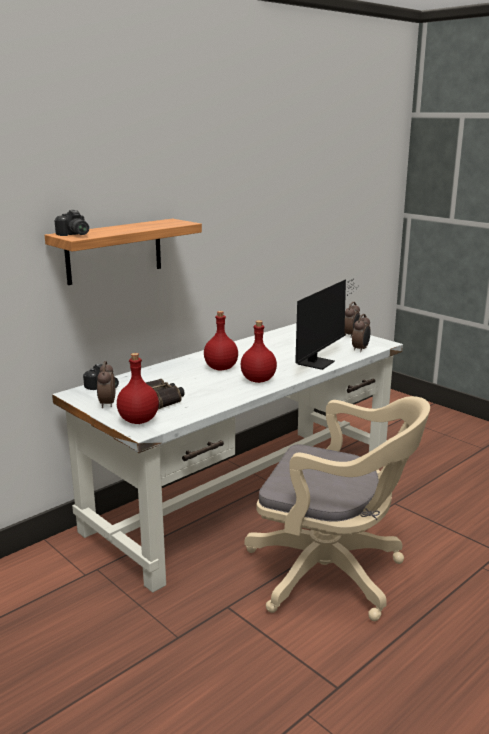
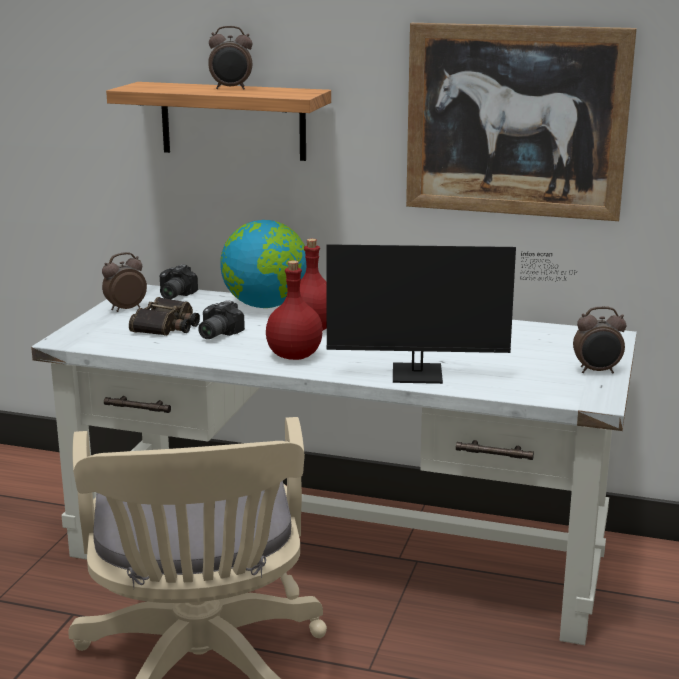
camera: 60 degrees right, 0 degrees up
camera [55,210,89,236] -> camera moved to [198,300,245,339]
red bottle [117,353,159,424] -> none
alarm clock [352,314,371,352] -> alarm clock moved to [208,26,252,90]
none -> globe [220,220,307,308]
none -> picture [406,23,637,221]

